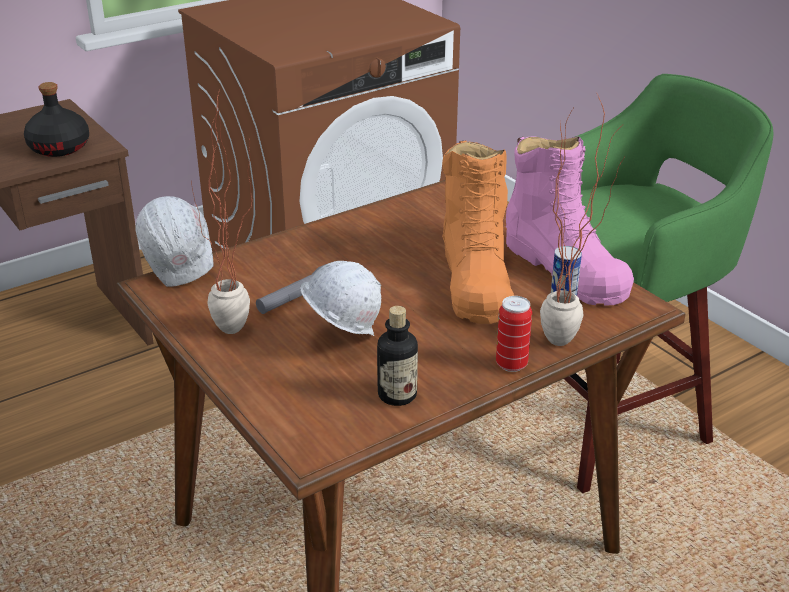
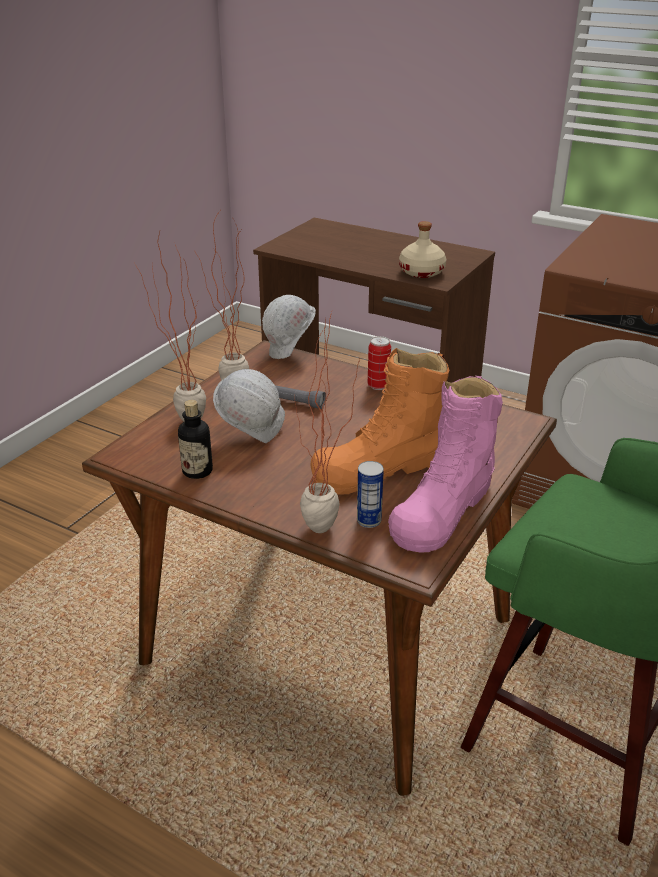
camera: 65 degrees right, 0 degrees up
black bottle [24,82,89,157] -> beige bottle [399,221,446,278]
can [496,296,532,372] -> can moved to [368,336,391,390]
none -> potted plant [134,232,206,422]

